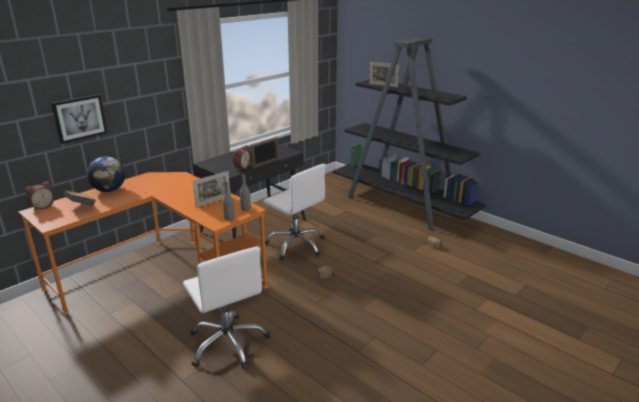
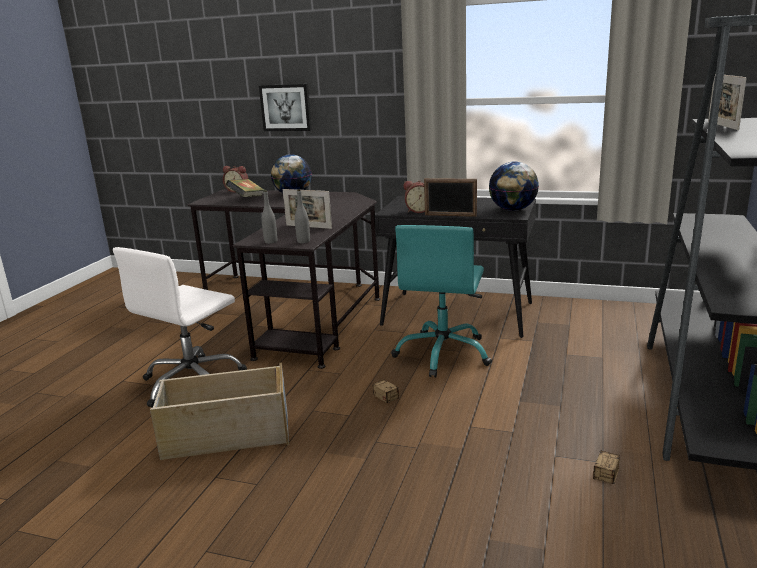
camera: 65 degrees right, 5 degrees down
orange desk [18,172,268,314] -> black desk [187,189,381,369]
white office chair [263,164,326,261] -> turquoise office chair [391,225,492,378]
none -> beige storage box [150,363,289,460]
none -> globe [489,162,539,211]

